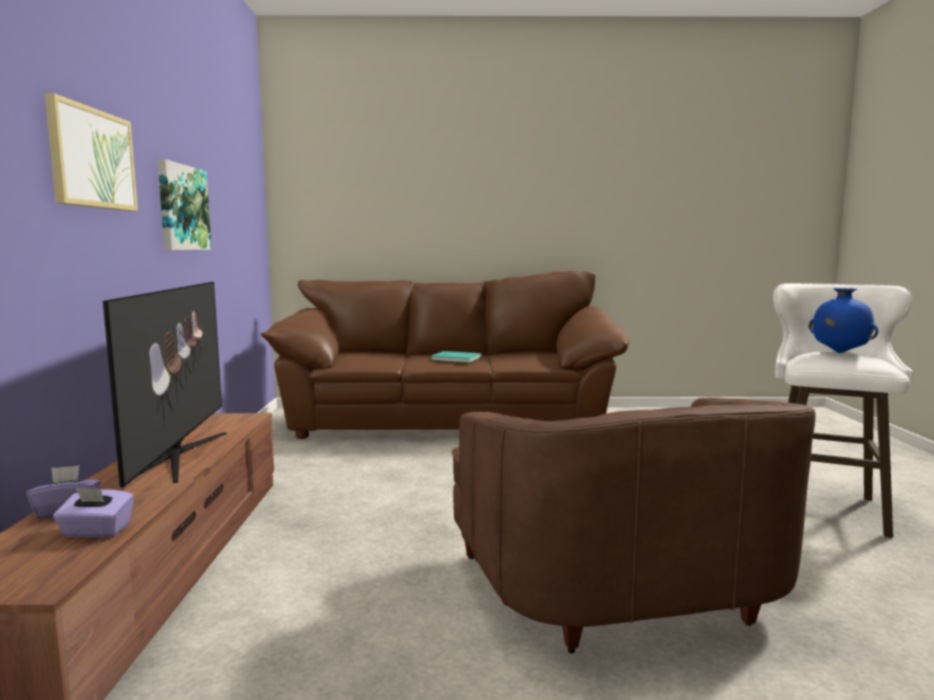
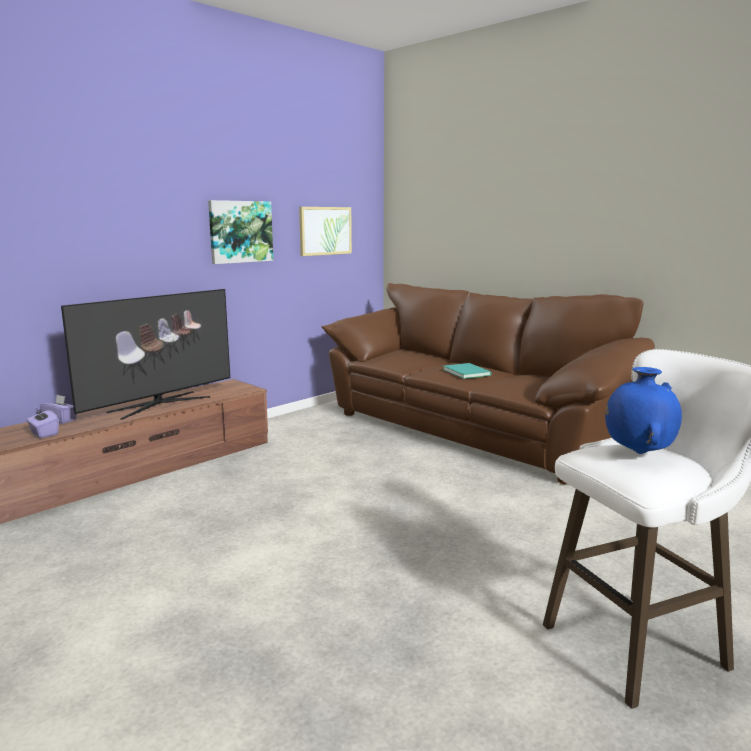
camera: 45 degrees right, 5 degrees up
picture [45,93,138,211] -> picture moved to [299,207,352,256]
brown armchair [452,397,815,654] -> none

